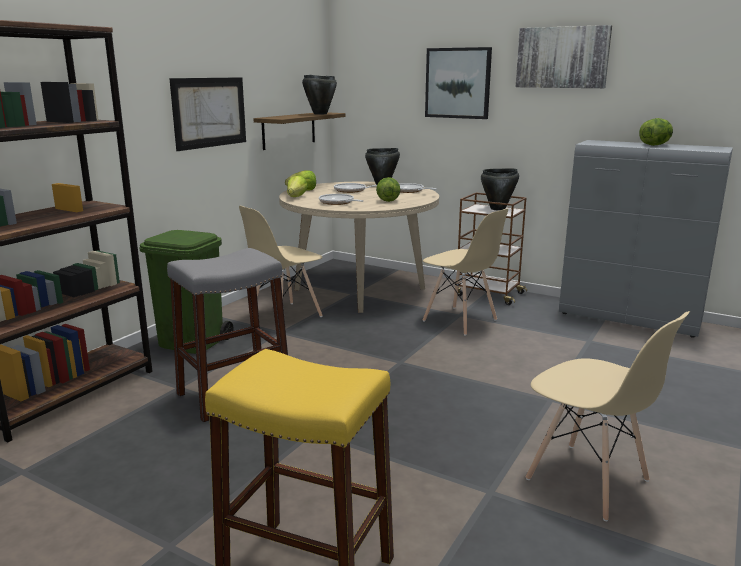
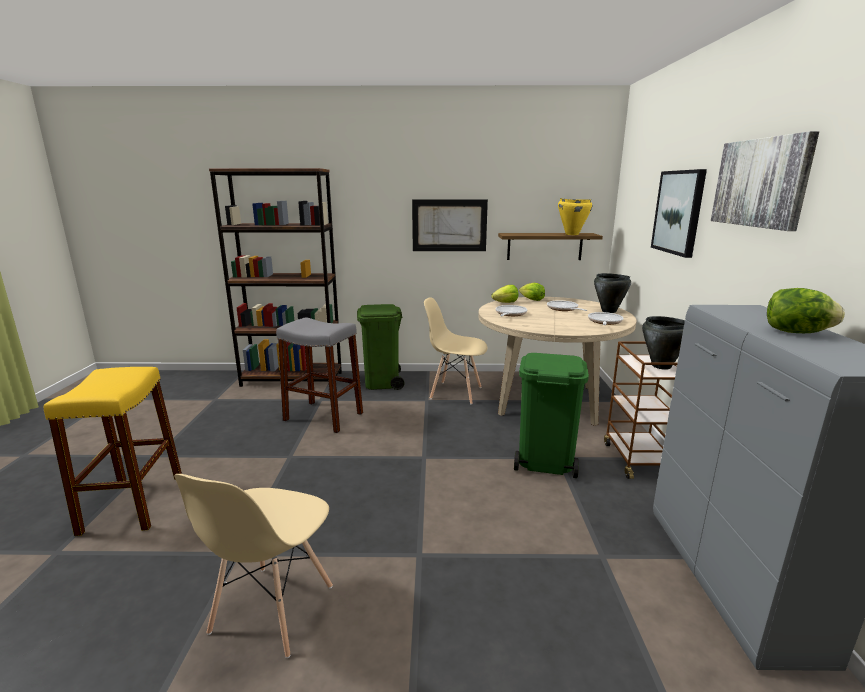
camera: 60 degrees right, 0 degrees up
black cooking pot [302,75,337,114] -> yellow cooking pot [558,198,592,235]
lettuce [376,177,400,202] -> none
beige chair [423,209,508,336] -> green trash can [514,353,589,478]

